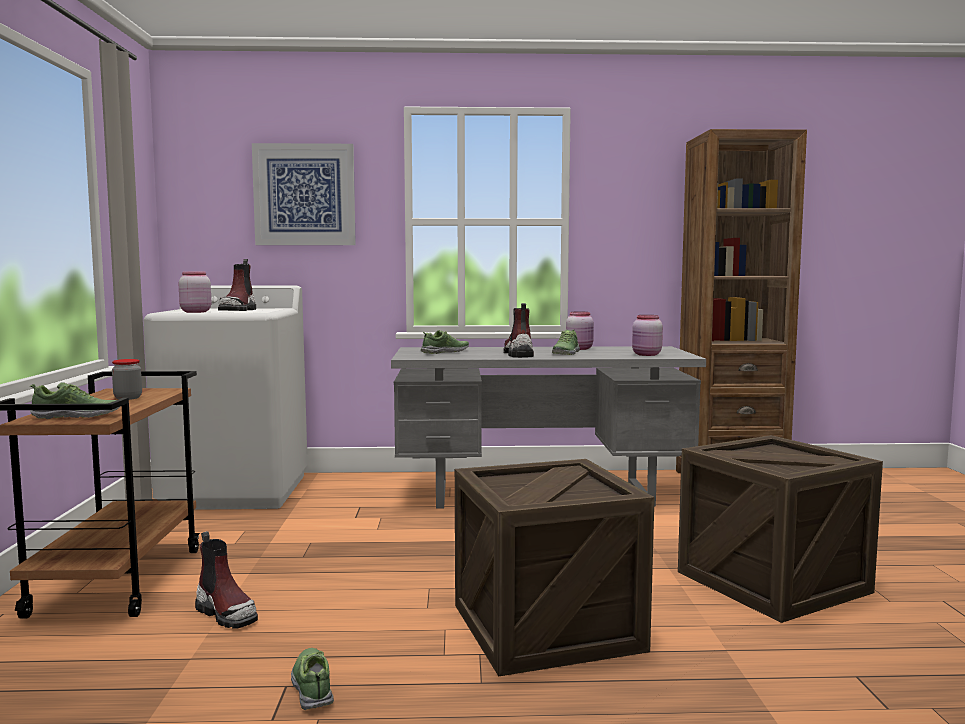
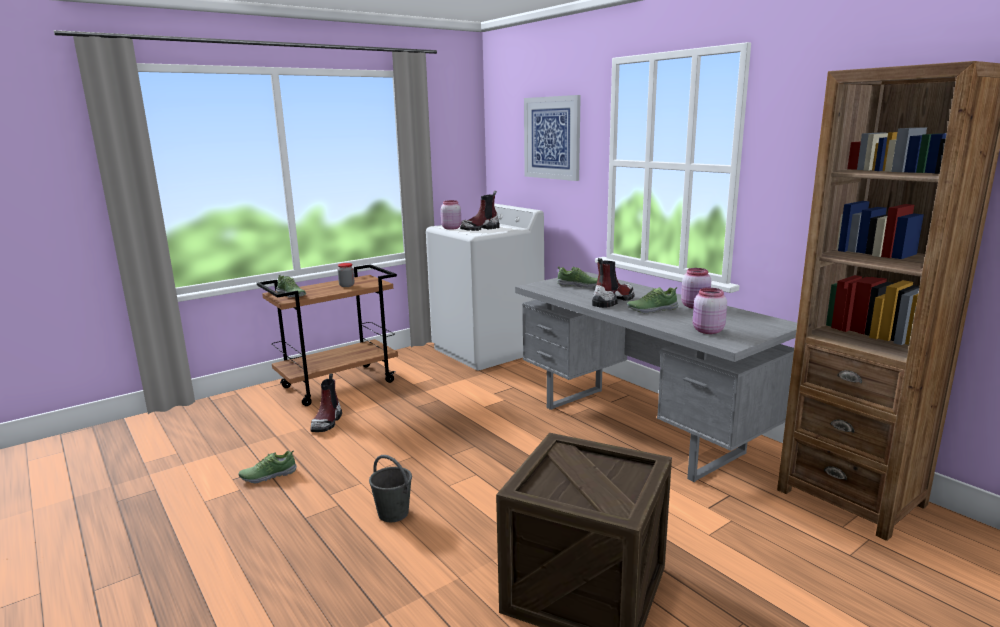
camera: 55 degrees right, 10 degrees up
shoe [291,648,334,710] -> shoe turned 150 degrees counterclockwise [238,451,297,483]
crate [455,459,655,677] -> grey bucket [369,455,412,522]

